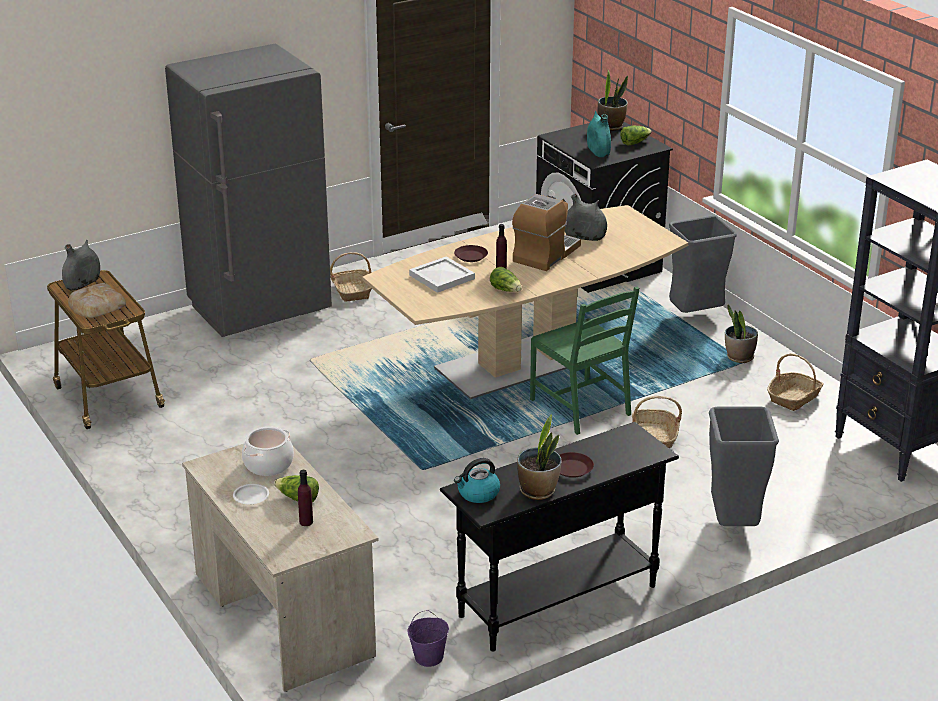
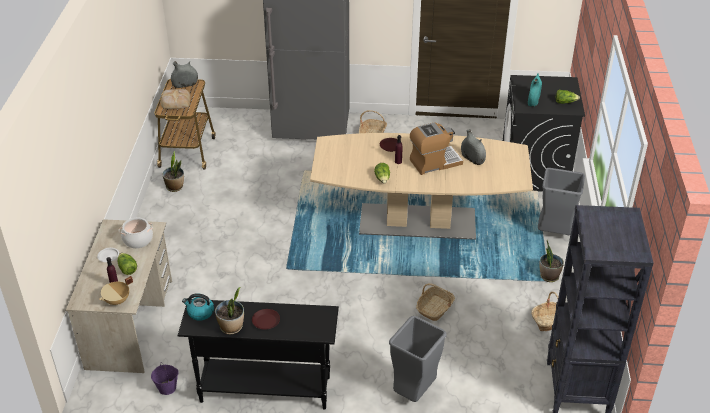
camera: 35 degrees right, 10 degrees up
white tray [409,256,475,293] -> none
green chair [530,287,640,435] -> none
potted plant [598,70,628,131] -> potted plant moved to [163,151,184,192]
none -> beige cooking pot [99,276,133,305]

